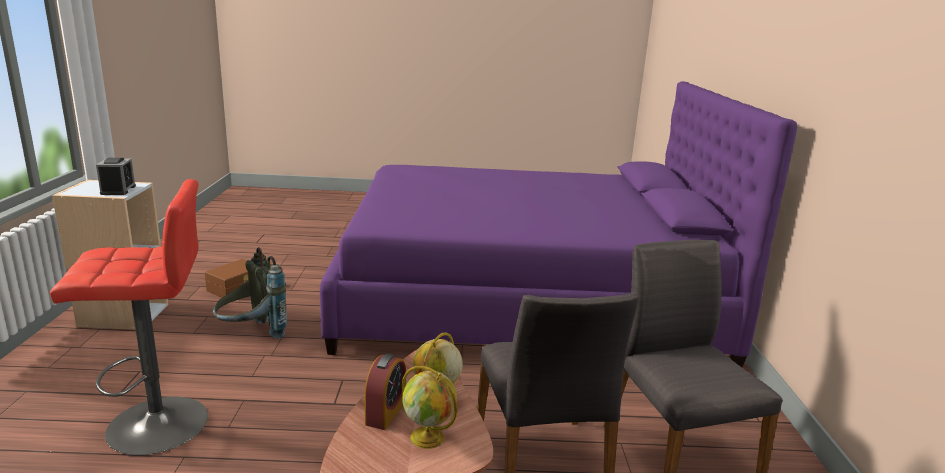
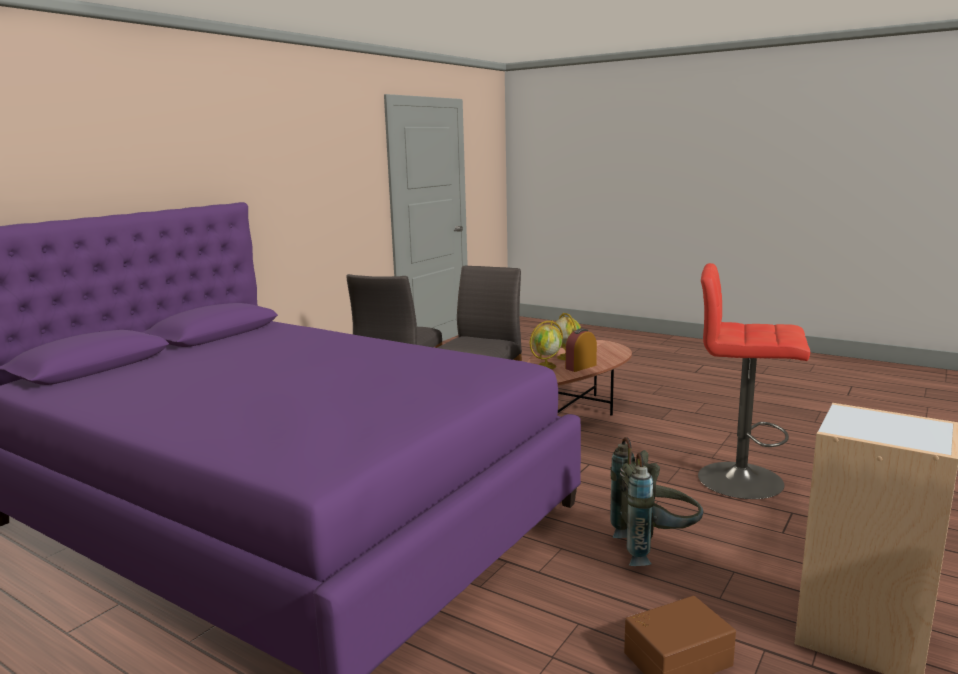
camera: 145 degrees left, 5 degrees down
alarm clock [96,158,136,195] -> none

